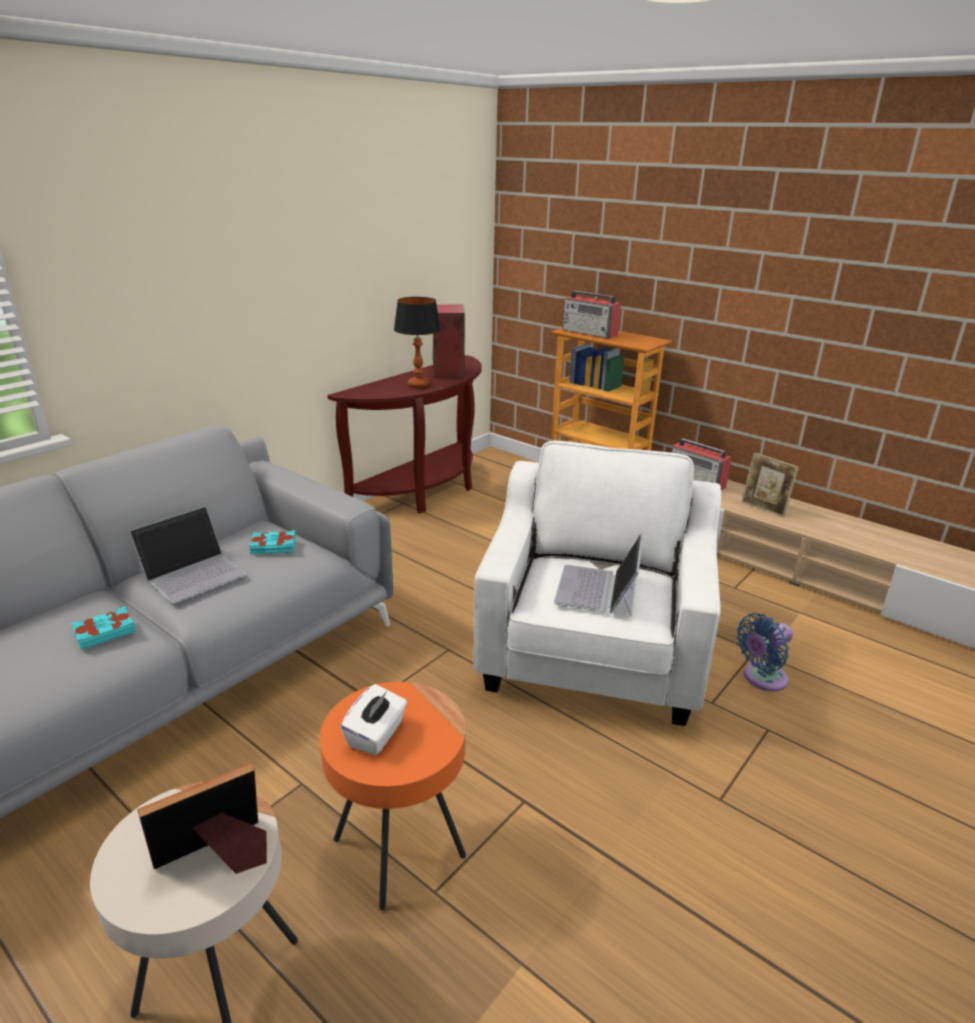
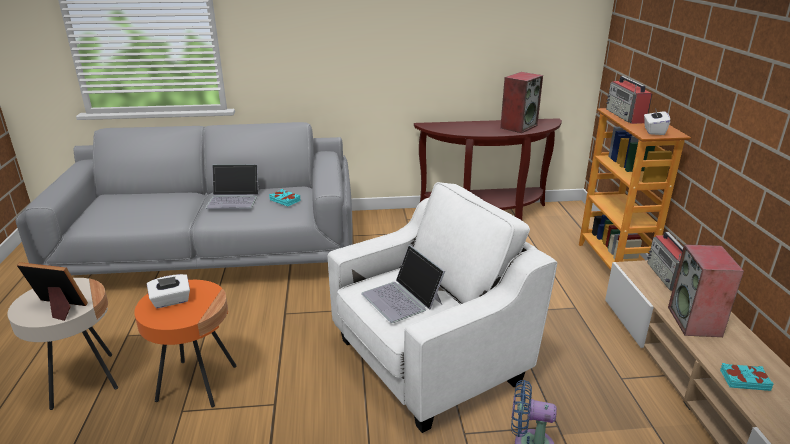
camera: 45 degrees right, 0 degrees up
turquoise book [71,607,136,650] -> turquoise book moved to [720,363,774,391]
table lamp [394,297,441,388] -> none
laptop [554,533,643,616] -> laptop turned 90 degrees counterclockwise [361,245,445,323]
picture frame [741,452,799,517] -> speaker [668,244,744,337]
none -> white tissue box [644,108,670,135]

